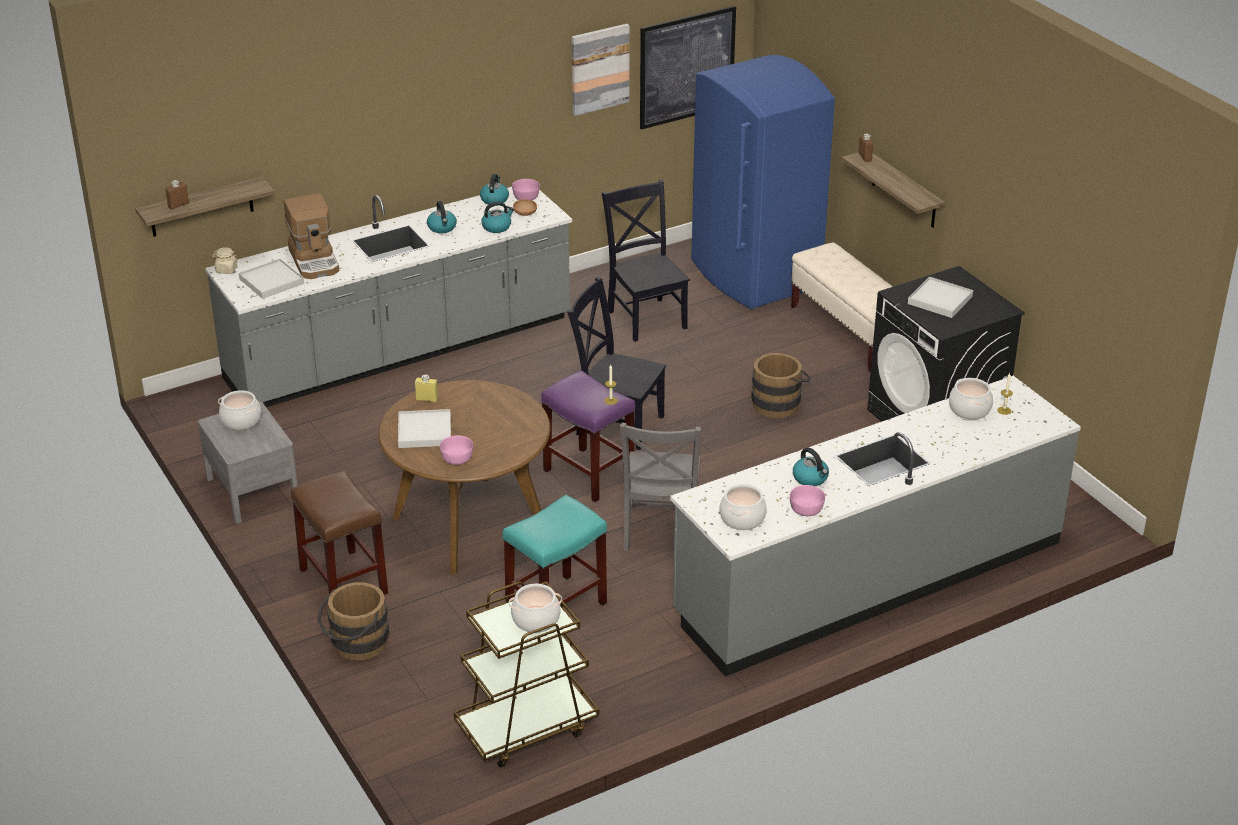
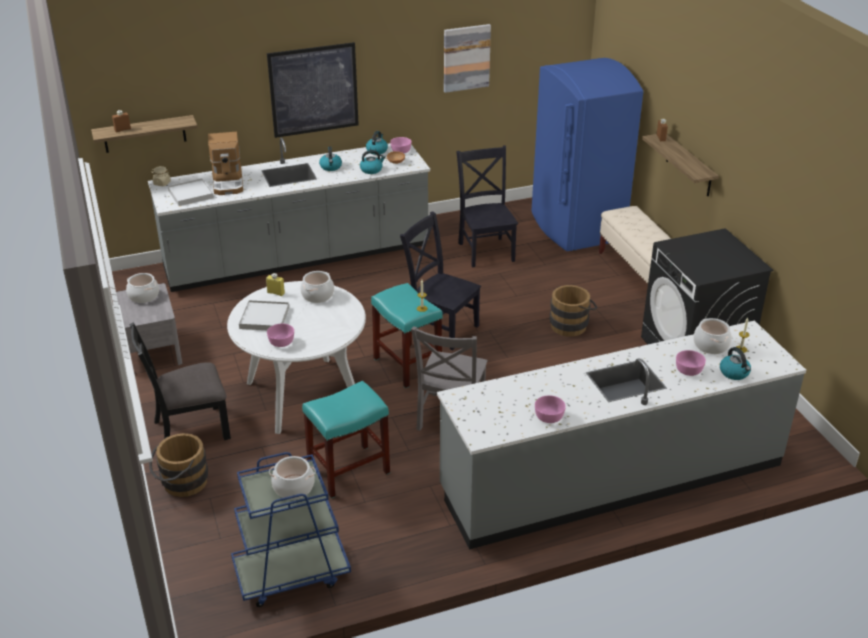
camera: 10 degrees right, 0 degrees up
brown stool [291,470,388,595] -> black chair [129,322,231,440]
brown dining table [378,380,551,574] -> white dining table [227,281,366,434]
brown cart [454,581,599,767] -> blue cart [231,452,351,607]
purple stool [541,370,635,502] -> turquoise stool [371,283,443,388]
picture [640,6,736,130] -> picture moved to [267,42,359,138]
cooking pot [720,484,767,530] -> cooking pot moved to [300,271,334,303]
kettle [793,448,829,486] -> kettle moved to [720,347,751,380]
white tray [908,277,973,318] -> none
none -> pink bowl [676,350,706,376]

